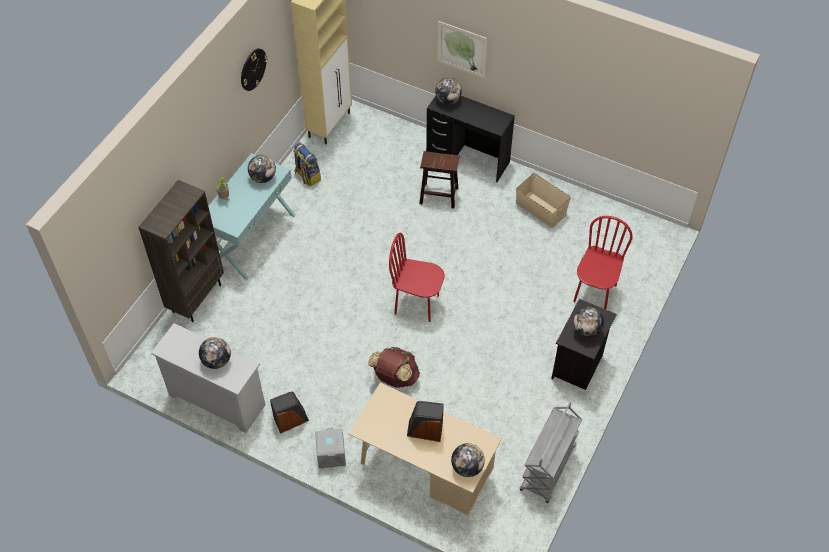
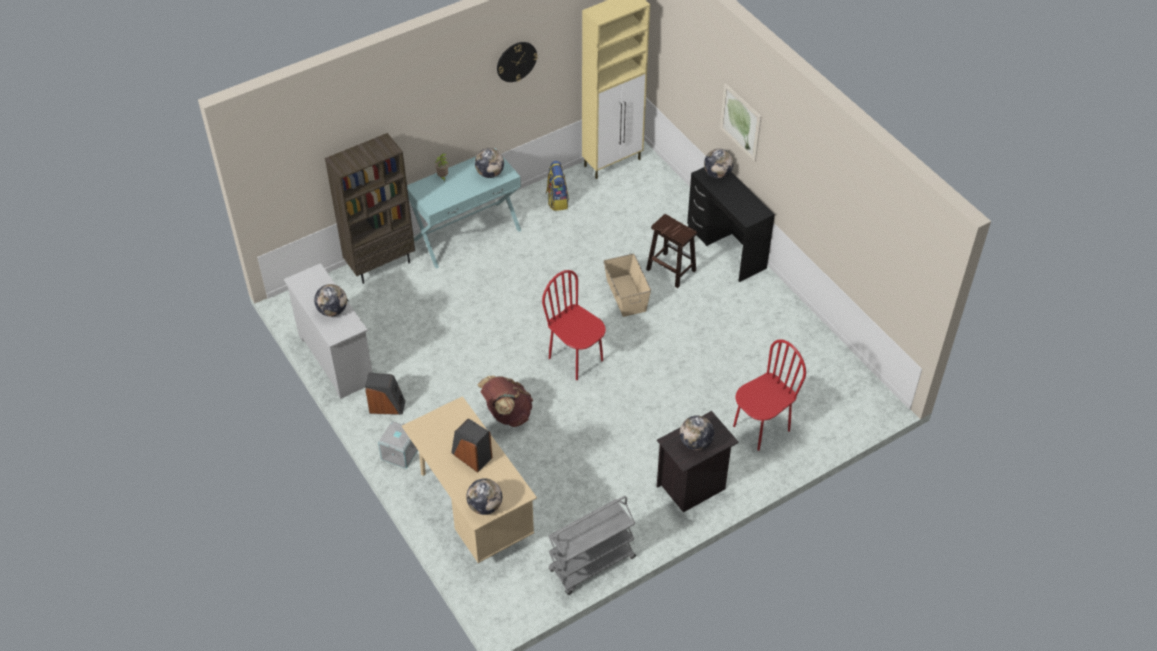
camera: 30 degrees right, 5 degrees down
beige storage box [516,173,571,228] -> beige storage box moved to [604,254,651,317]

